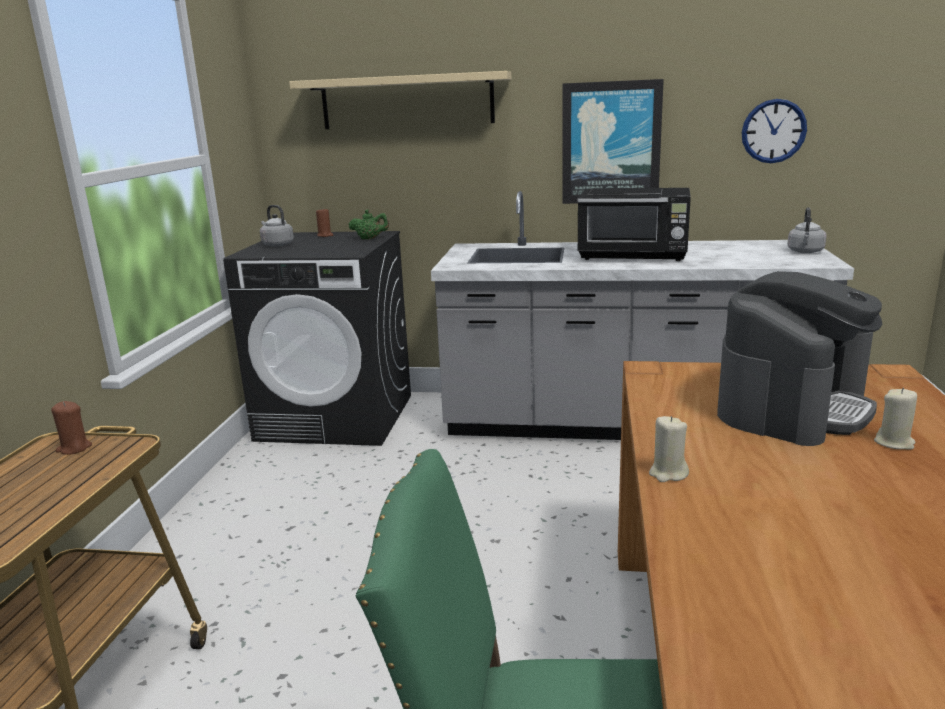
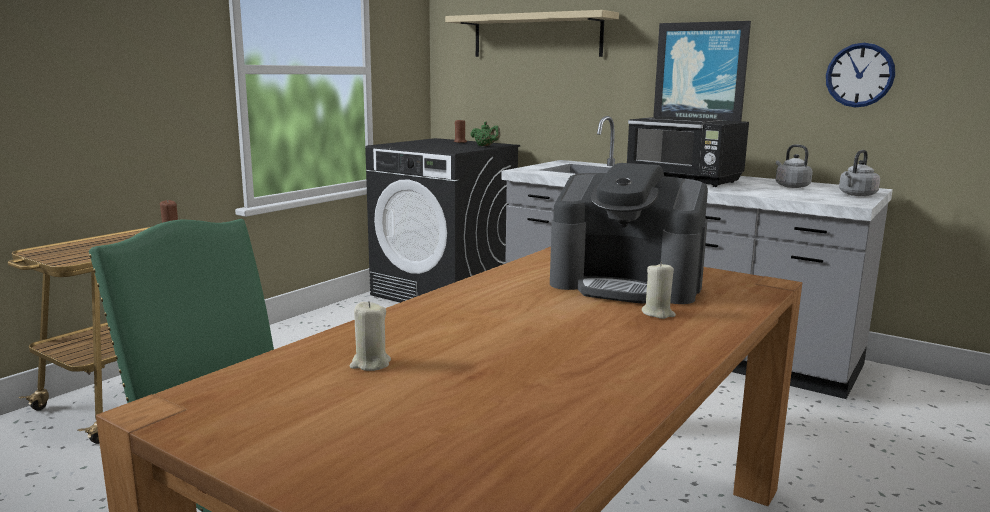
camera: 25 degrees right, 5 degrees down
grey kettle [260,205,294,247] -> grey kettle moved to [776,144,813,188]
beige candle [649,416,689,482] -> beige candle moved to [350,301,391,371]
coffee machine [717,271,882,446] -> coffee machine turned 45 degrees clockwise [550,163,708,304]

